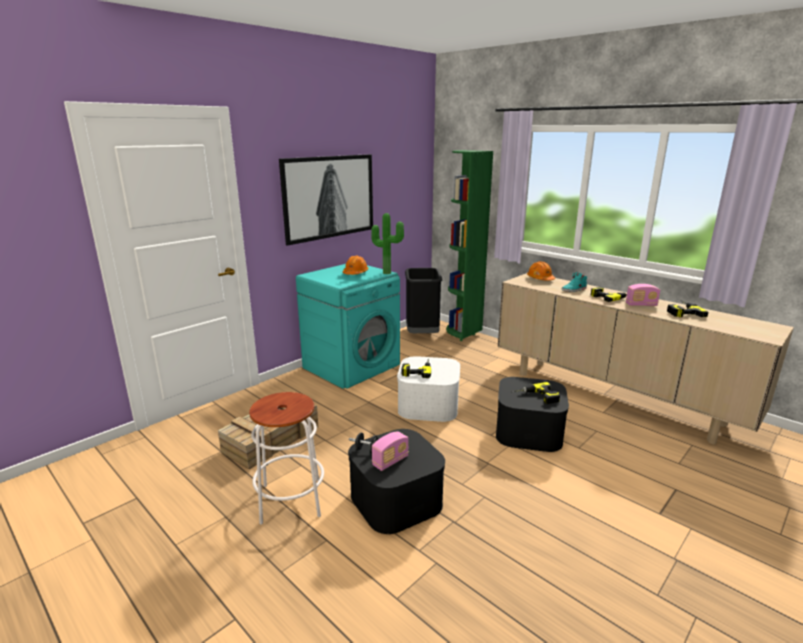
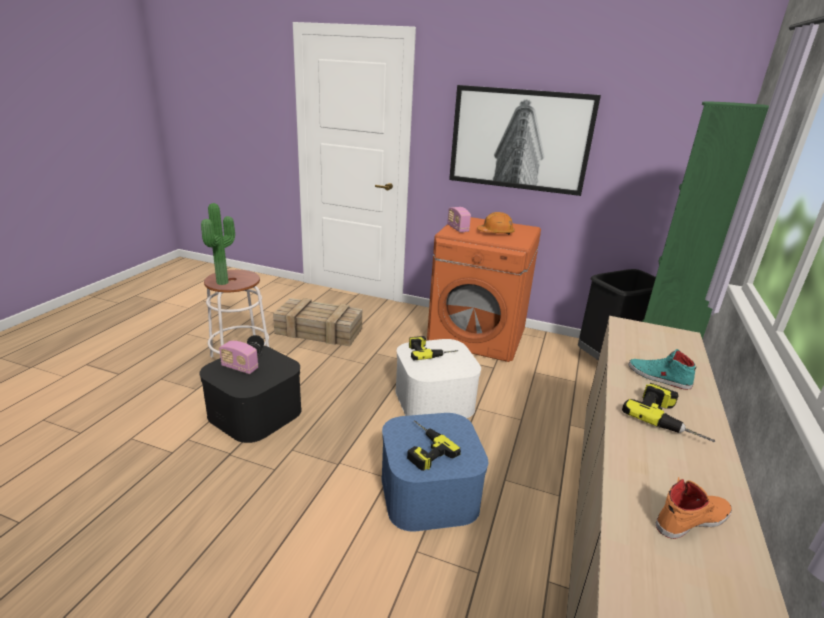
camera: 65 degrees right, 5 degrees up
turquoise washing machine [296,264,400,389] -> orange washing machine [427,217,541,362]
potted plant [372,213,404,274] -> potted plant moved to [201,203,235,285]
black storage box [496,377,569,452] -> blue storage box [382,413,488,531]
orange hard hat [527,261,555,281] -> none
radio [626,284,660,306] -> radio moved to [447,207,471,233]
power drill [667,300,708,317] -> orange shoe [656,477,732,539]

